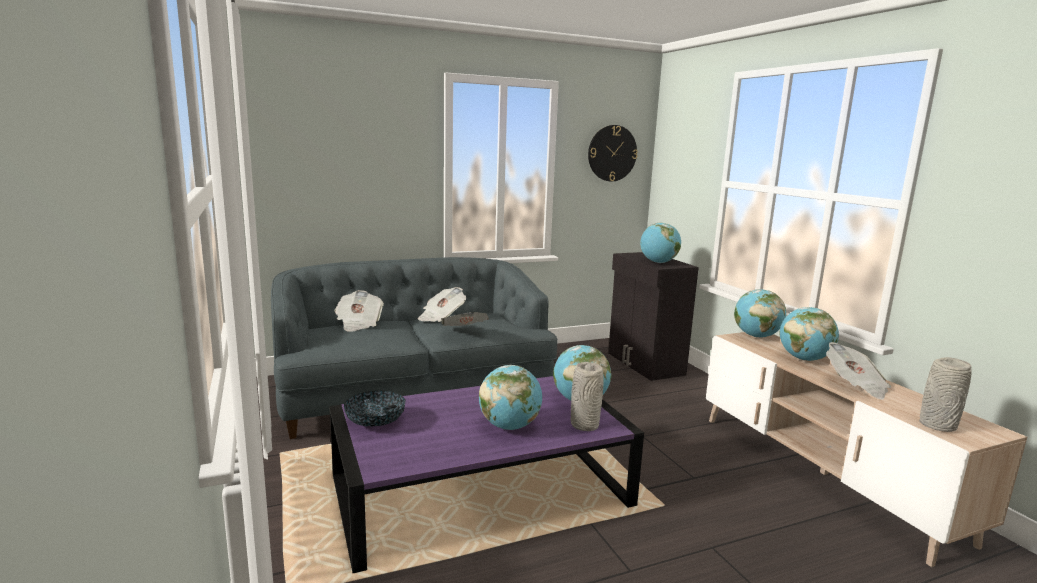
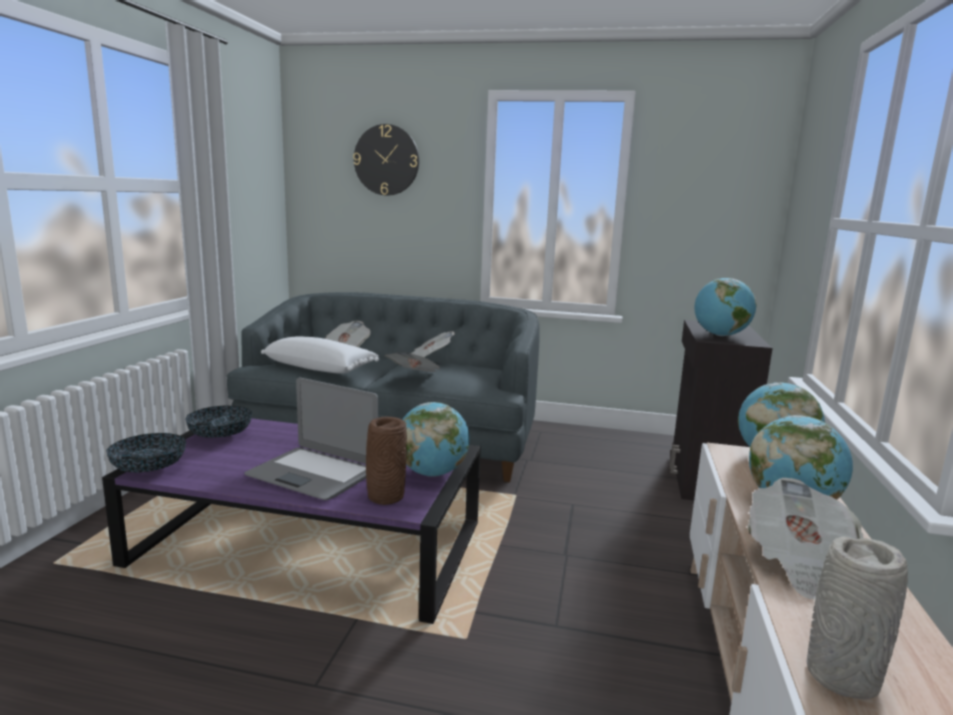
camera: 35 degrees right, 0 degrees up
globe [479,365,542,430] -> laptop [245,378,378,500]
grey vase [571,362,603,431] -> brown vase [366,417,407,505]
wall clock [588,125,638,182] -> wall clock moved to [353,124,419,195]
none -> bowl [106,433,186,472]
none -> white pillow [261,336,379,374]

